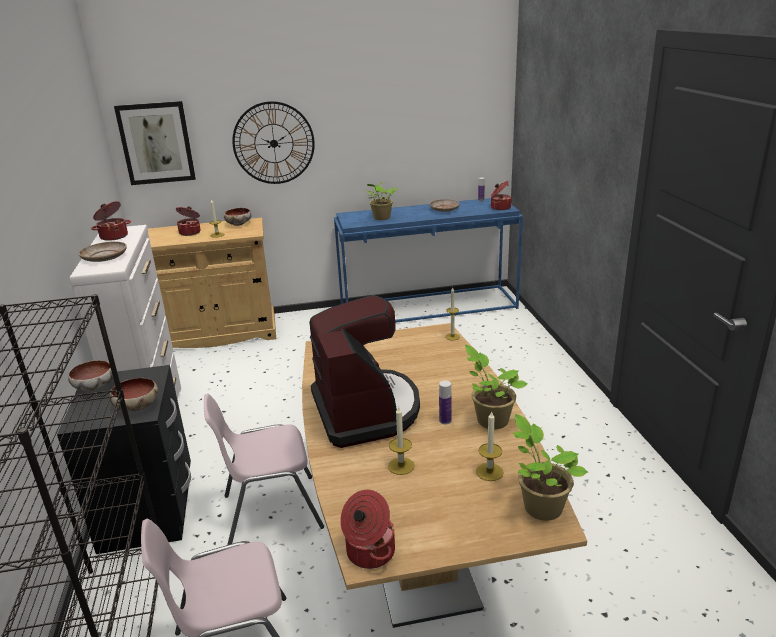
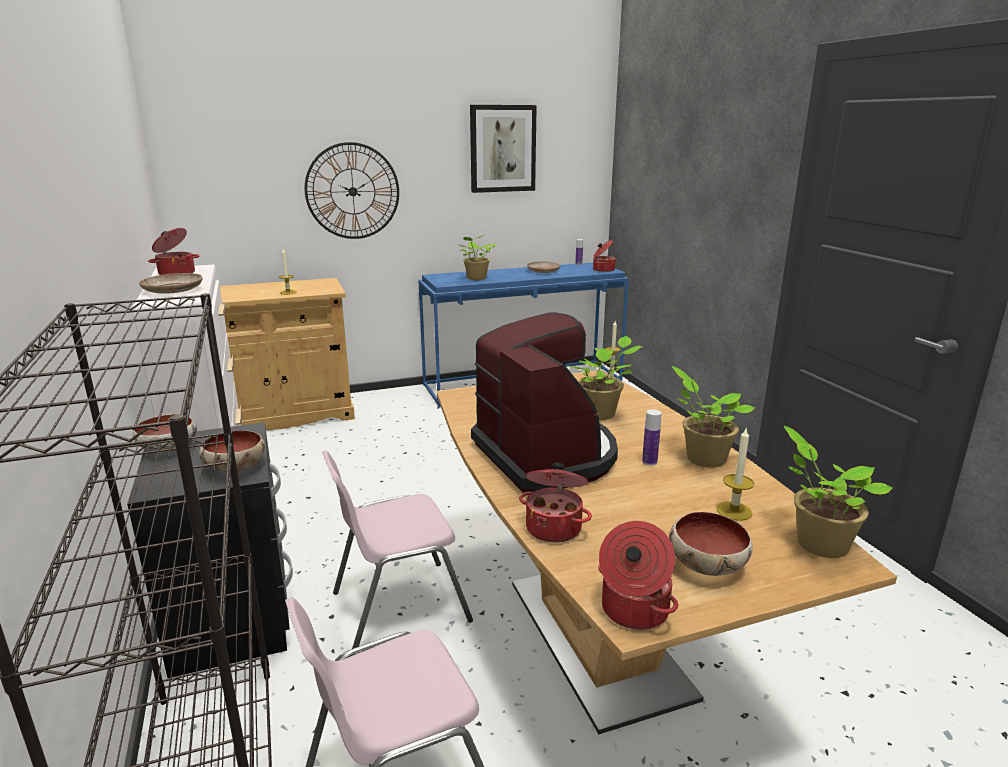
camera: 10 degrees left, 5 degrees down
picture [114,101,196,185] -> picture moved to [470,105,537,193]
cooking pot [176,206,201,236] -> cooking pot moved to [519,463,592,543]
bowl [224,208,252,226] -> bowl moved to [669,512,753,576]
candle [388,407,415,475] -> none
none -> potted plant [568,336,643,420]

